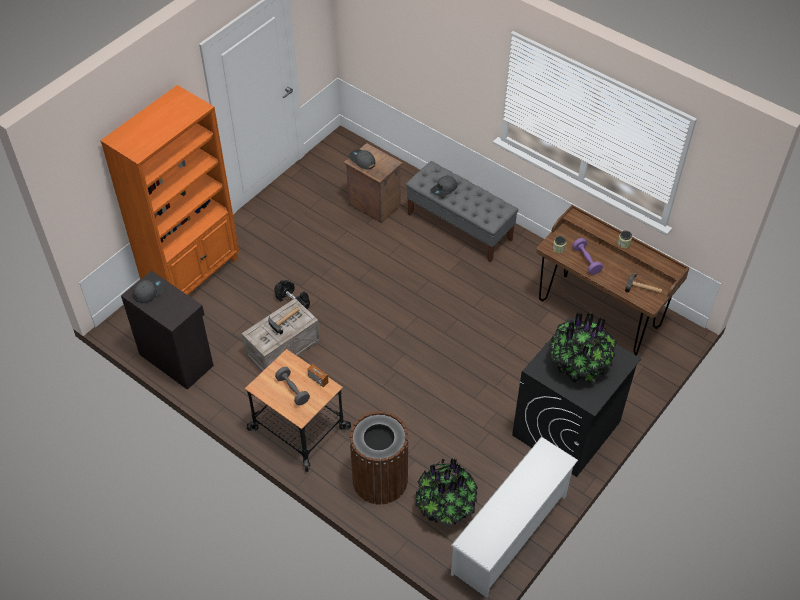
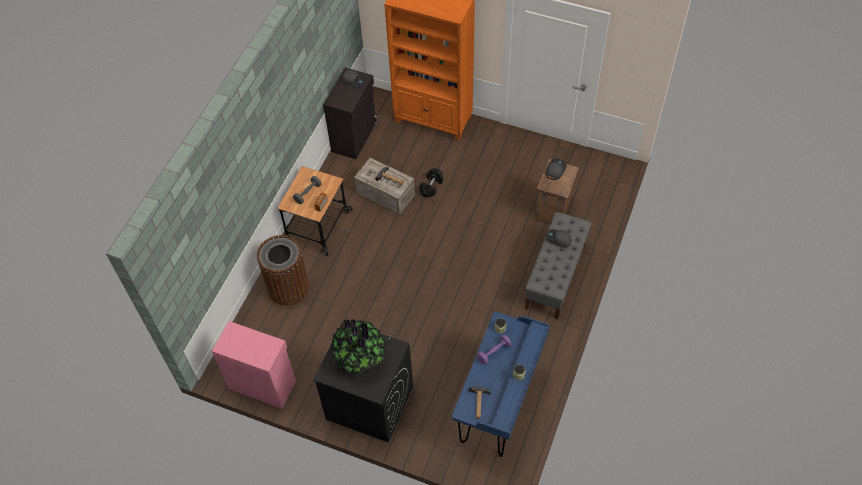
camera: 75 degrees right, 5 degrees up
potted plant [416,459,478,527] -> none
white shoe rack [451,437,578,598] -> pink cabinet [212,321,296,409]
brown desk [536,205,690,356] -> blue desk [452,312,550,457]

